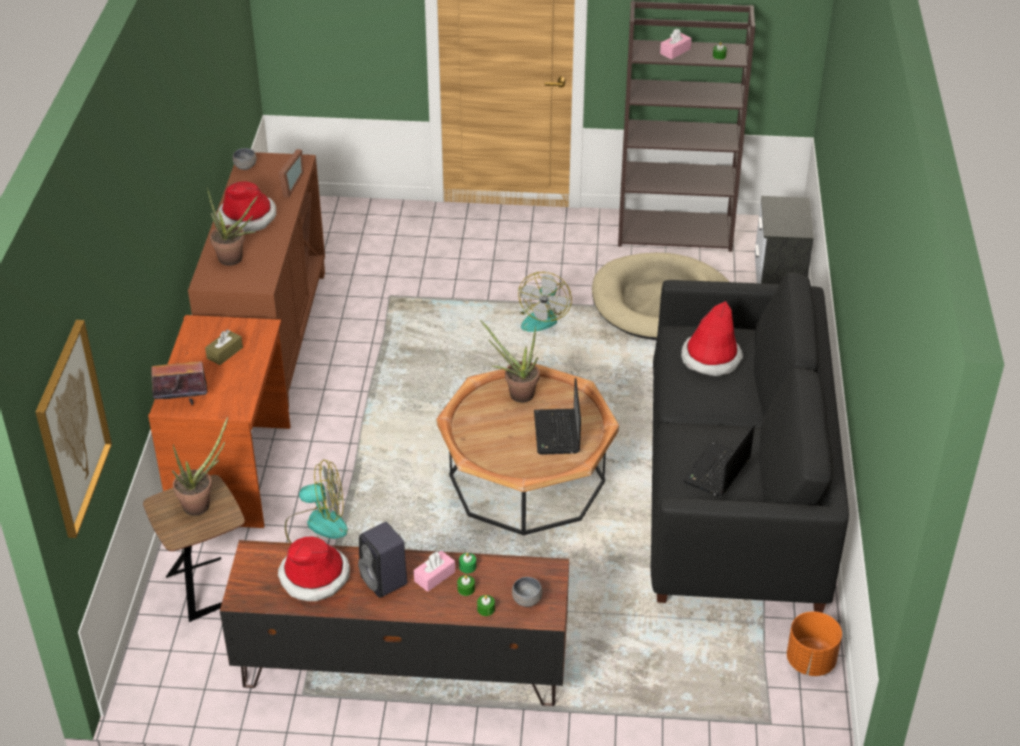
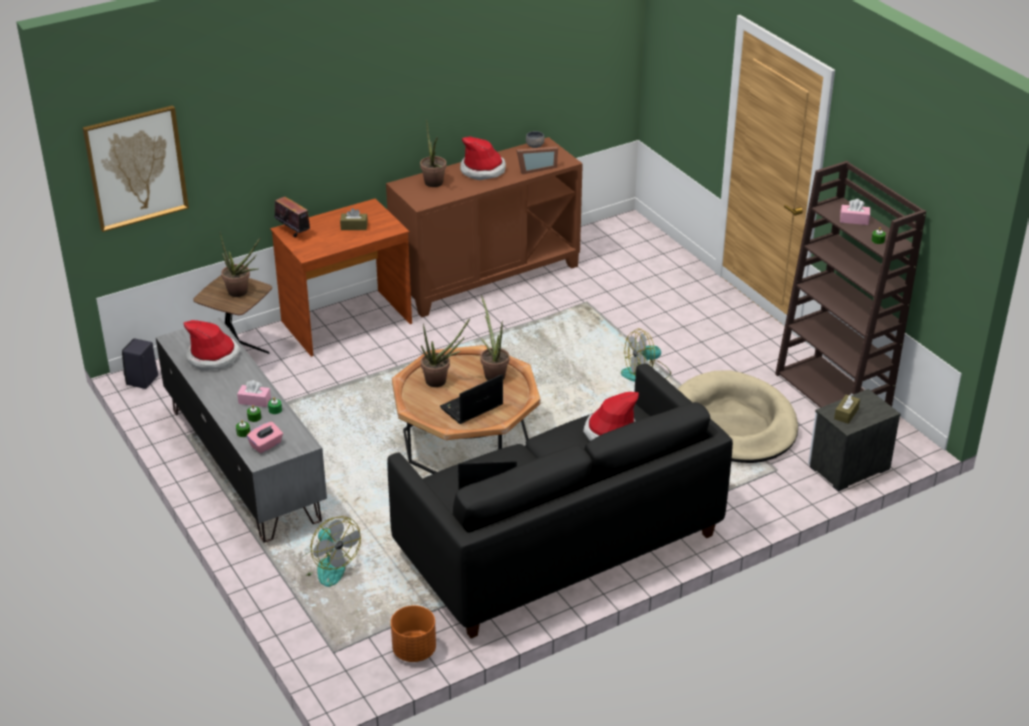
camera: 55 degrees right, 5 degrees down
brown tv stand [220,540,569,706] -> grey tv stand [156,318,327,543]
fan [285,460,348,543] -> fan moved to [299,516,361,587]
black speaker [358,522,408,598] -> black speaker moved to [122,338,158,389]
grey bowl [512,577,543,607] -> pink tissue box [247,422,283,453]
none -> potted plant [421,318,470,387]
none -> brown tissue box [834,393,860,424]

